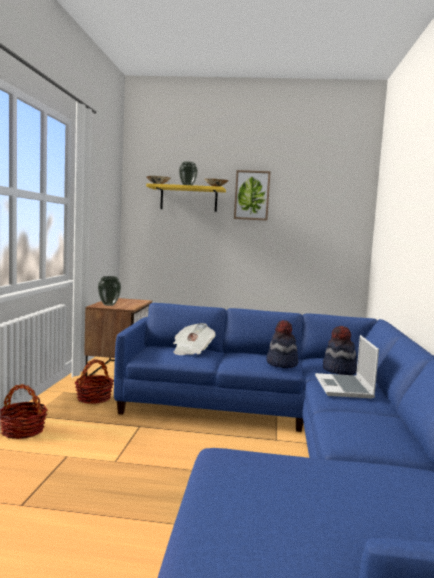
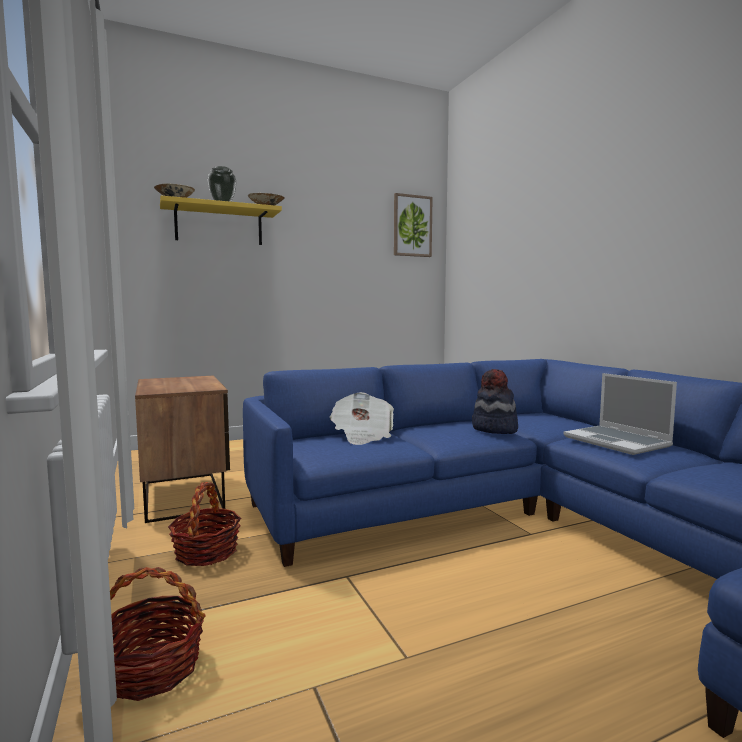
camera: 30 degrees left, 0 degrees up
vase [98,276,121,306] -> none
picture [234,170,271,221] -> picture moved to [394,193,433,257]
hat [323,326,357,375] -> none

